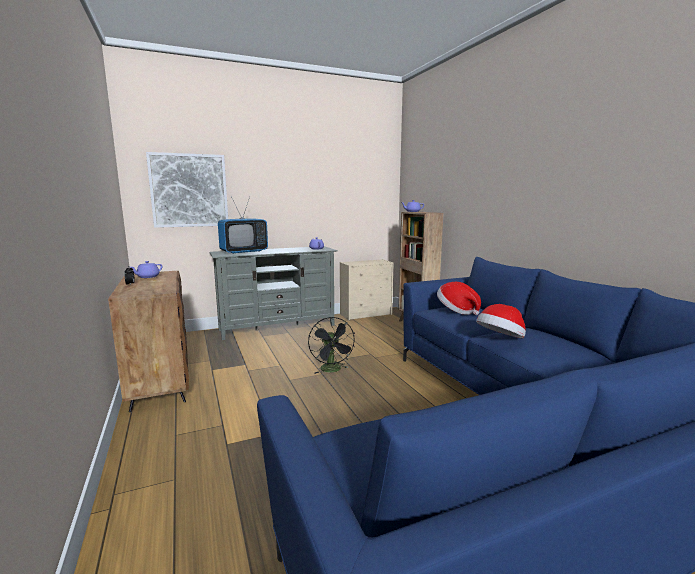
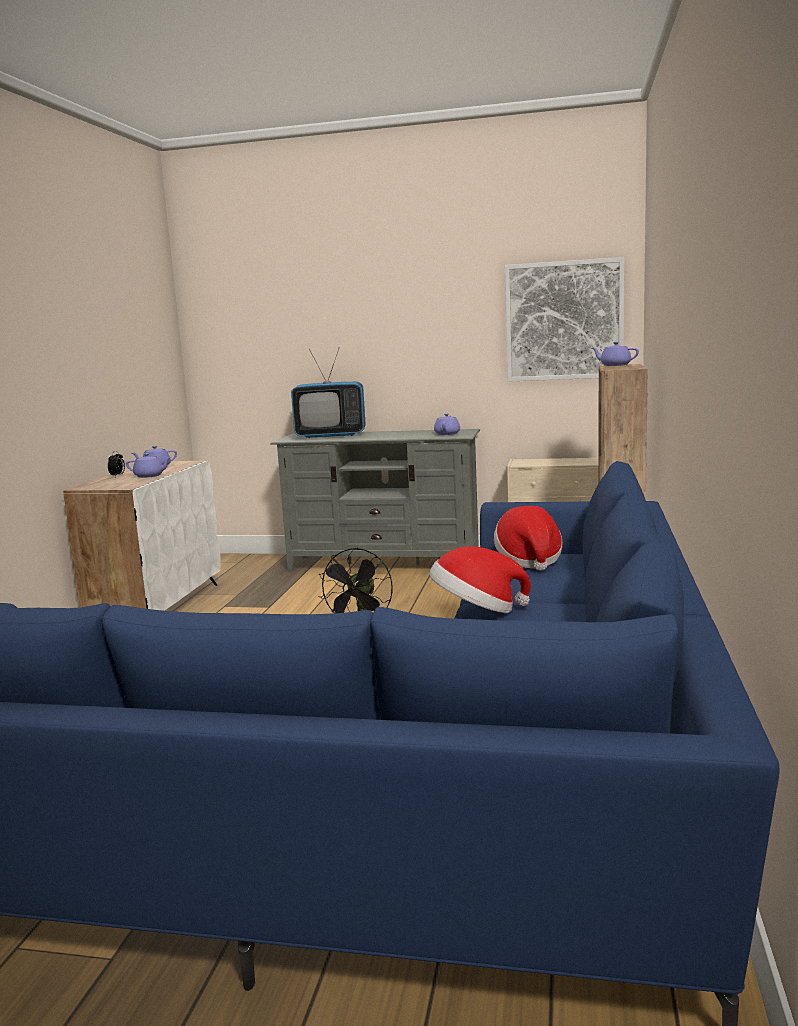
camera: 35 degrees right, 0 degrees up
brown cabinet [108,271,189,412] -> white cabinet [63,461,221,611]
picture [146,152,228,228] -> picture moved to [505,257,624,382]
none -> purple teapot [126,453,171,478]

